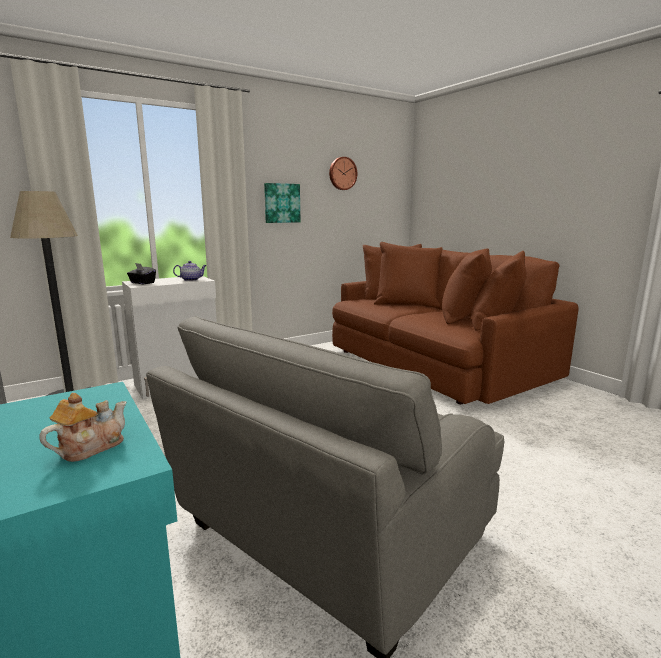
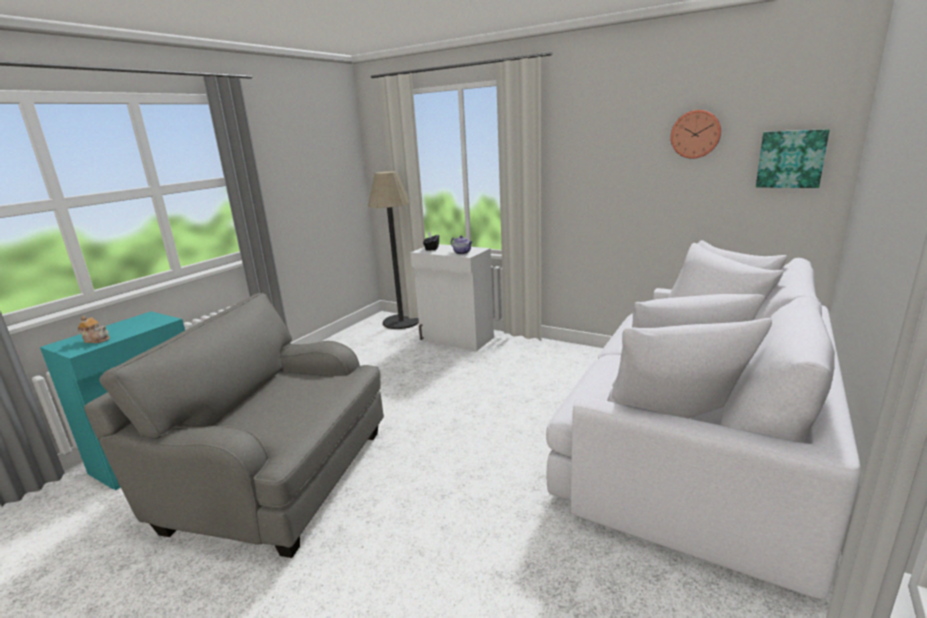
camera: 65 degrees right, 5 degrees up
picture [264,183,301,223] -> picture moved to [756,129,830,188]
brown sofa [332,242,579,404] -> white sofa [546,240,861,599]

